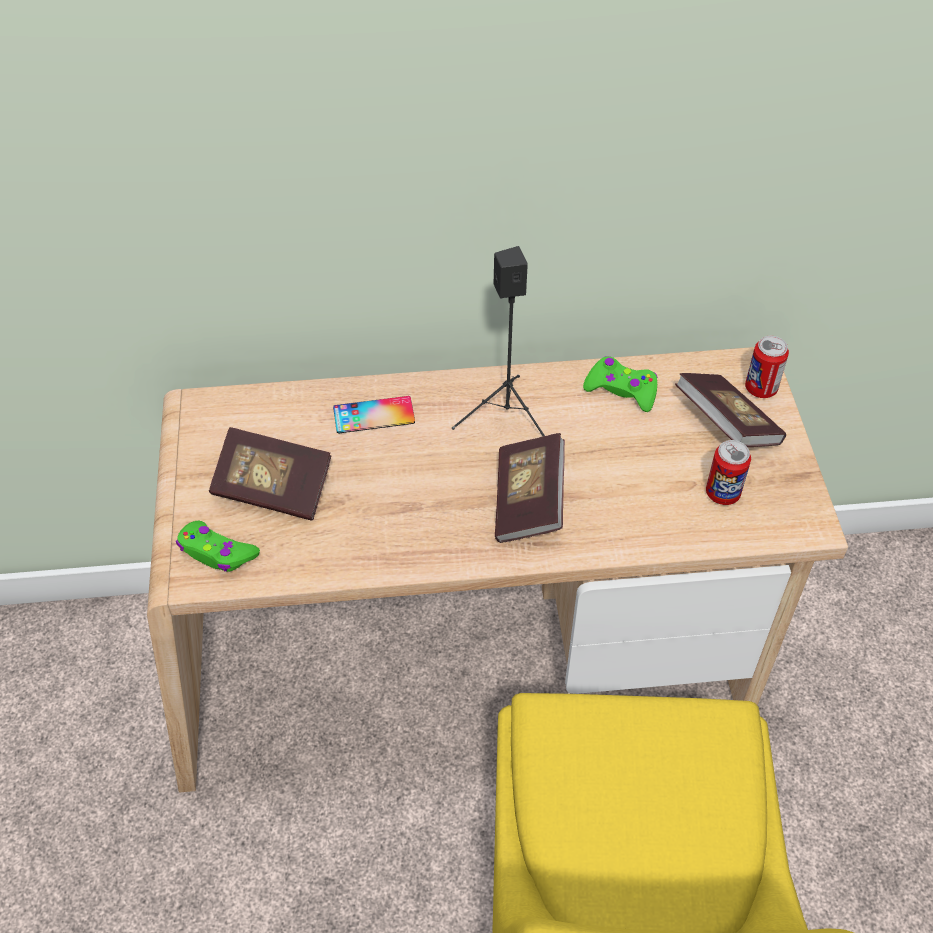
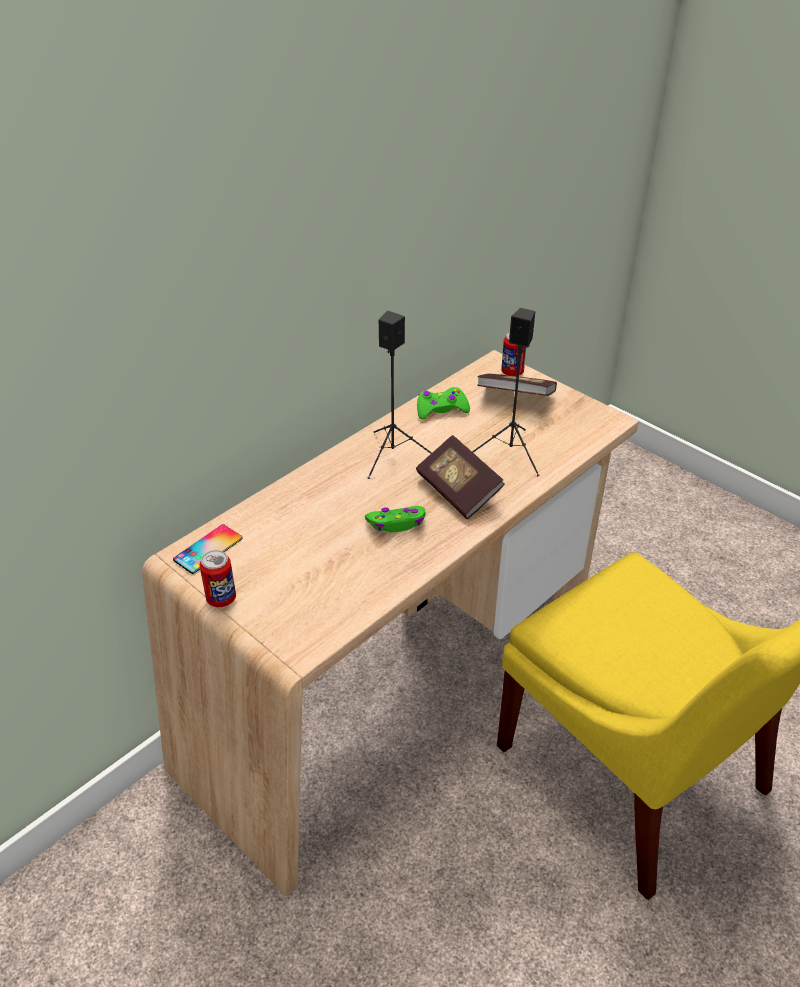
camera: 40 degrees left, 10 degrees down
green game controller [176,520,260,572] -> green game controller moved to [365,506,426,532]
book [209,427,331,521] -> none
phone [333,396,415,433] -> phone moved to [173,524,243,574]
can [706,440,751,505] -> can moved to [200,550,236,607]
none -> black speaker [472,308,539,476]

